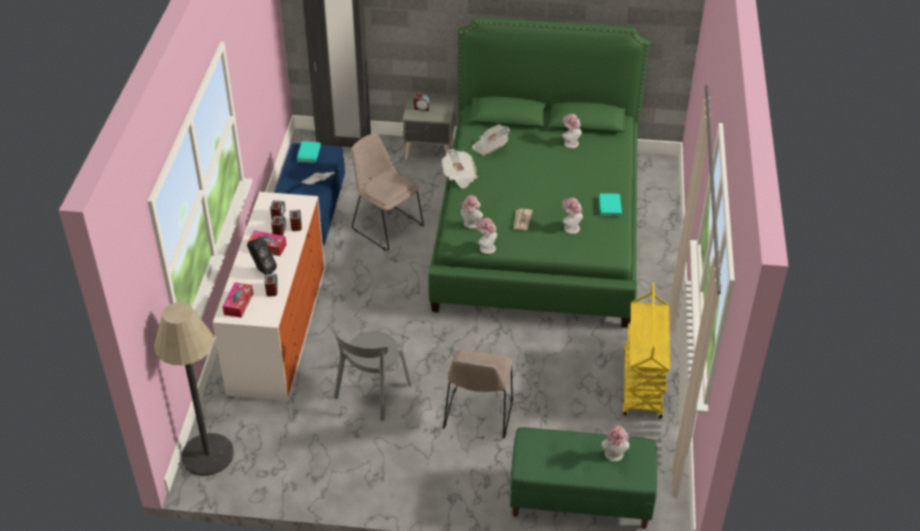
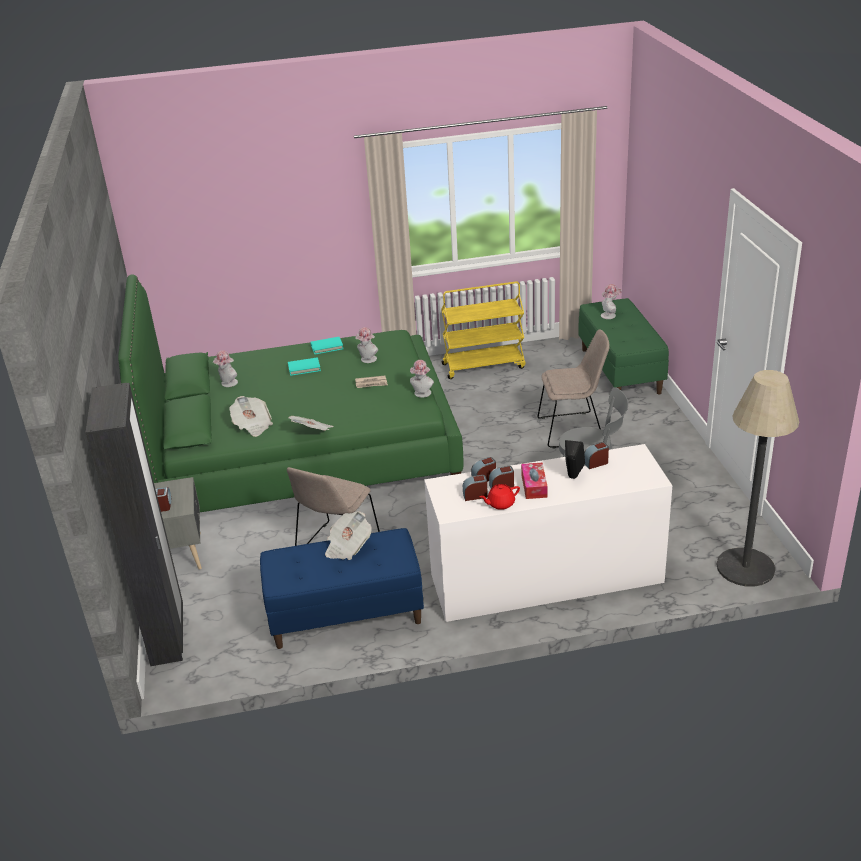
camera: 105 degrees left, 10 degrees down
tissue box [223,283,253,318] -> none
turquoise book [297,141,321,163] -> turquoise book moved to [288,357,321,376]
hat [460,195,483,229] -> none
none -> red teapot [480,484,520,510]

